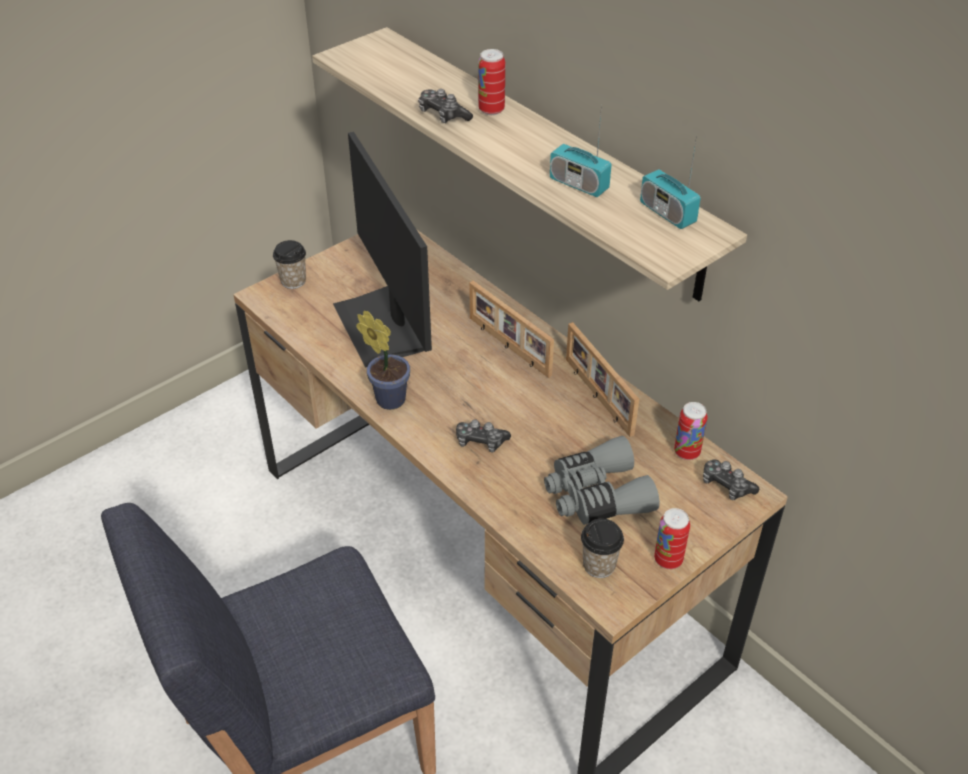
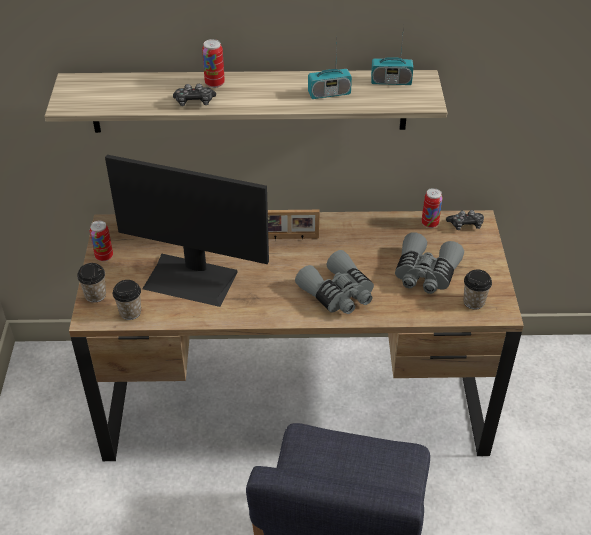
camera: 50 degrees left, 0 degrees up
potted plant [356,310,410,410] -> none
game controller [456,419,511,453] -> grey binoculars [295,250,374,314]
picture frame [566,322,639,437] -> none
can [654,508,690,569] -> can moved to [90,221,113,261]
none -> cup [113,280,141,320]

